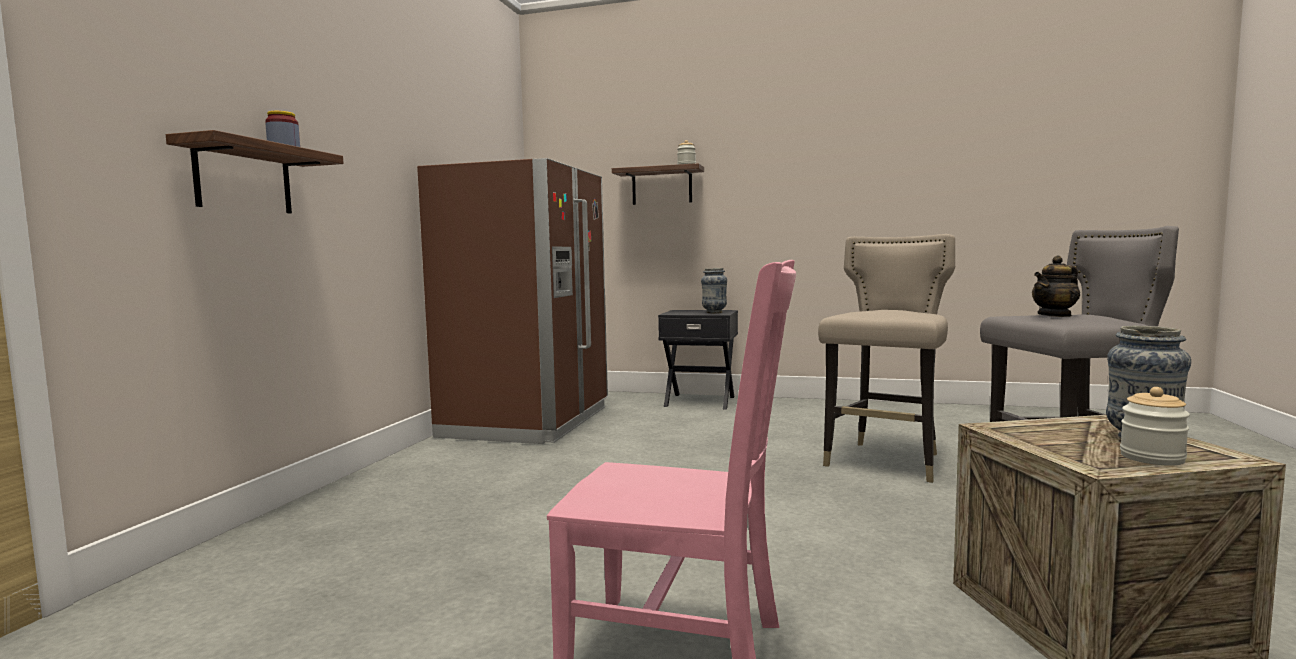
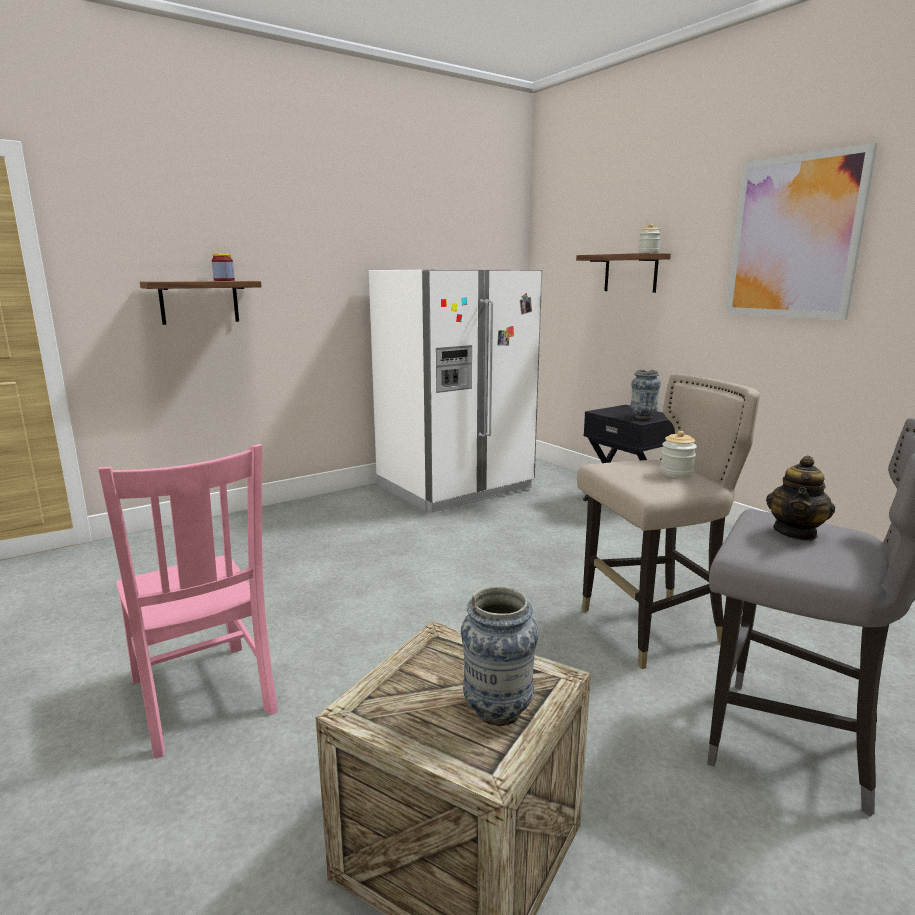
camera: 40 degrees right, 10 degrees up
brown fridge [417,158,608,444] -> white fridge [369,270,542,513]
teapot [1032,256,1080,317] -> teapot turned 75 degrees counterclockwise [766,455,835,541]
jar [1120,387,1190,466] -> jar moved to [660,431,697,478]
none -> picture [726,143,877,320]

